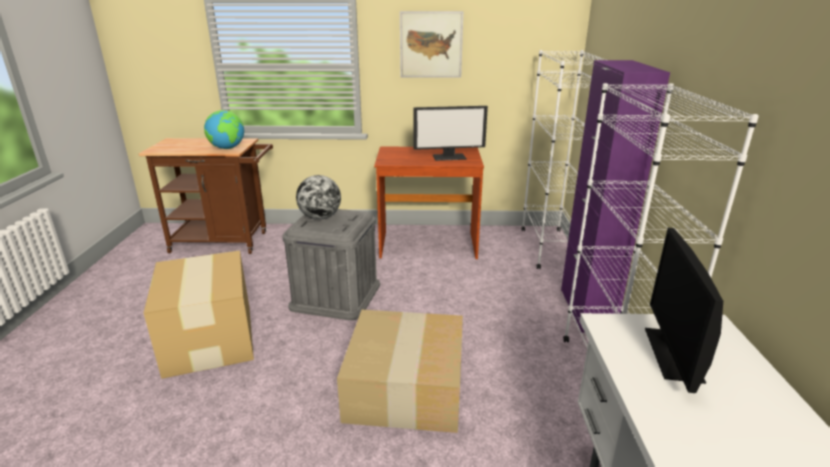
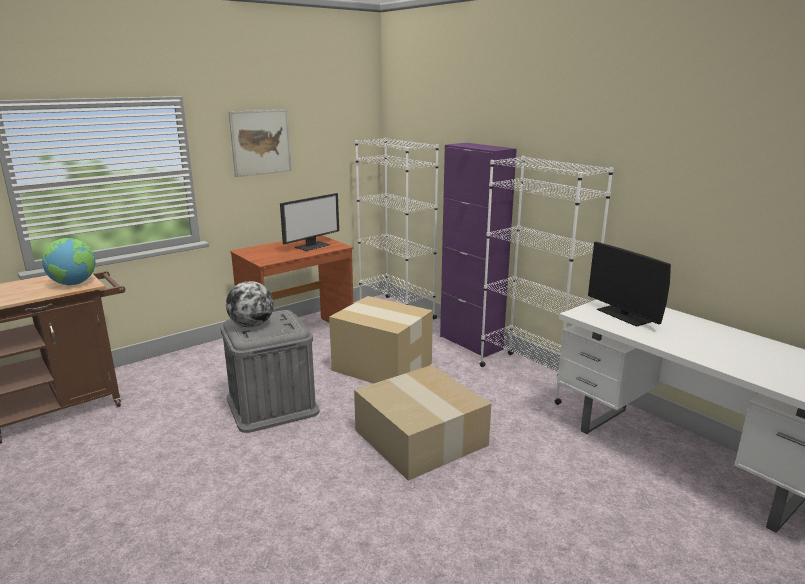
camera: 40 degrees left, 5 degrees down
cardboard box [144,250,254,379] -> cardboard box moved to [329,296,433,384]

